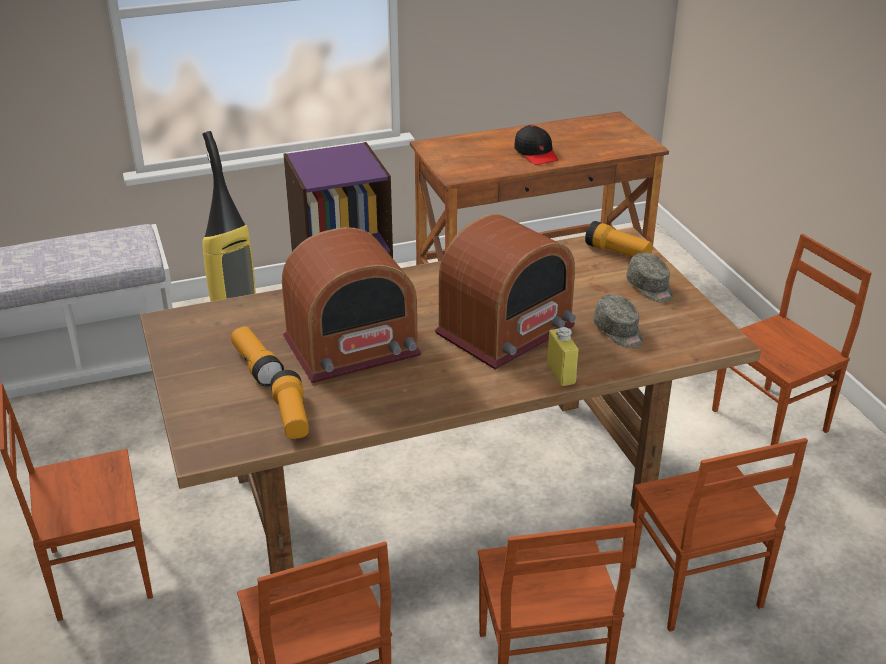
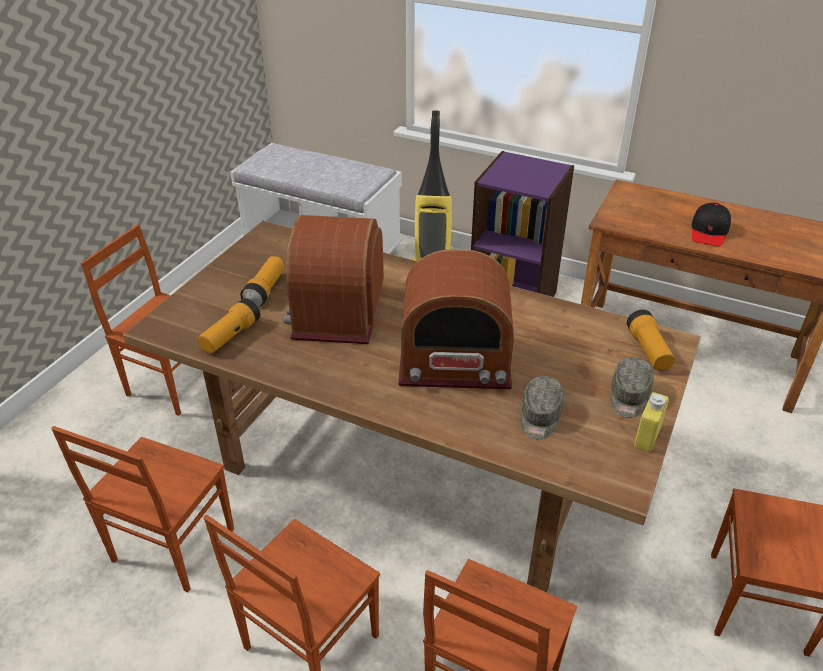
camera: 45 degrees right, 5 degrees up
radio [282,227,422,383] -> radio turned 75 degrees clockwise [283,215,384,344]
yellow bottle [547,327,578,386] -> yellow bottle moved to [634,392,669,453]

